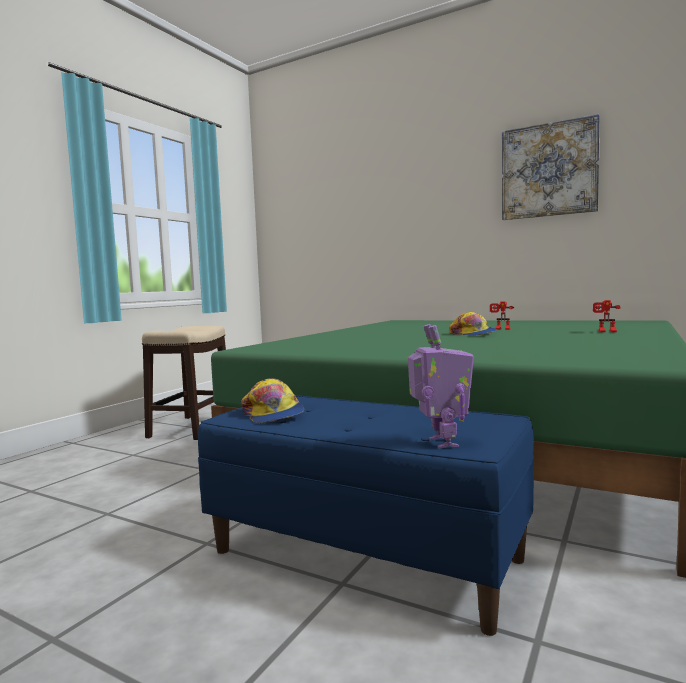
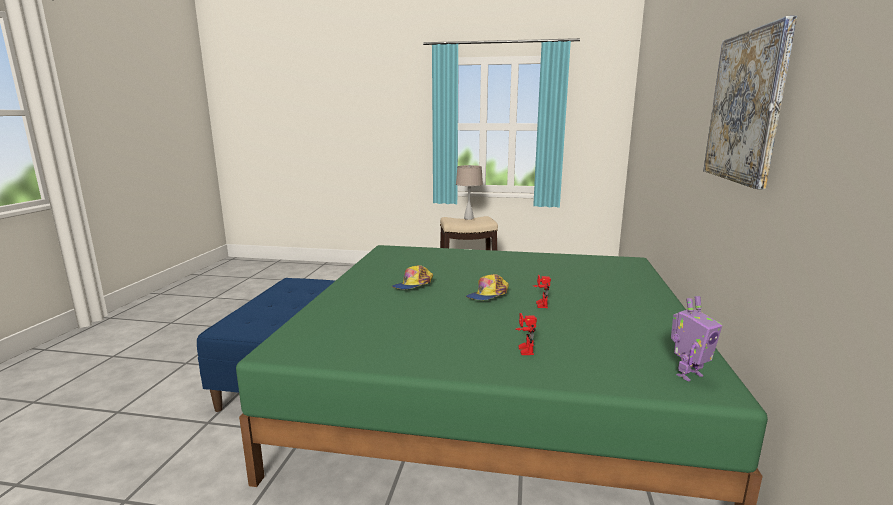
camera: 70 degrees right, 10 degrees up
cap [241,379,304,423] -> cap moved to [392,265,433,289]
toy robot [408,324,474,449] -> toy robot moved to [671,296,722,382]
none -> beige table lamp [456,165,483,220]

